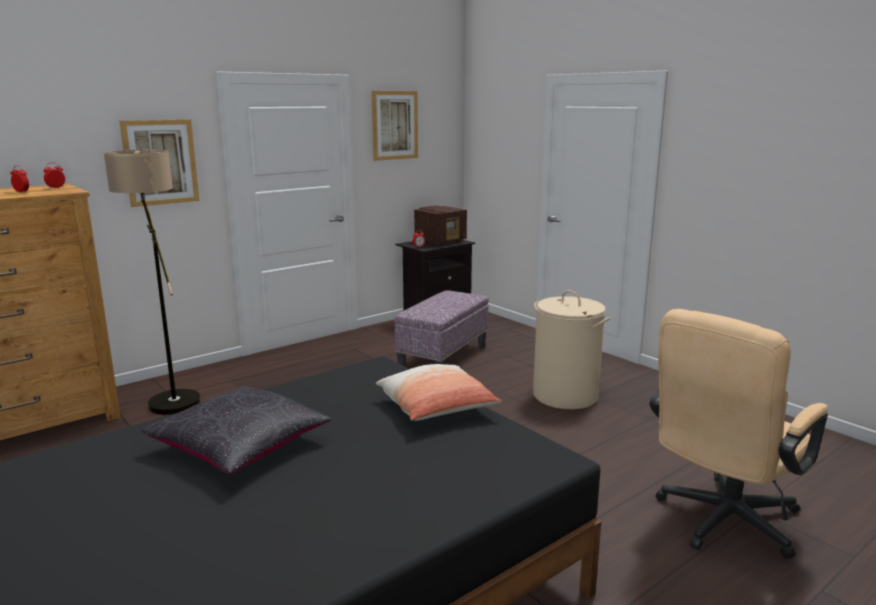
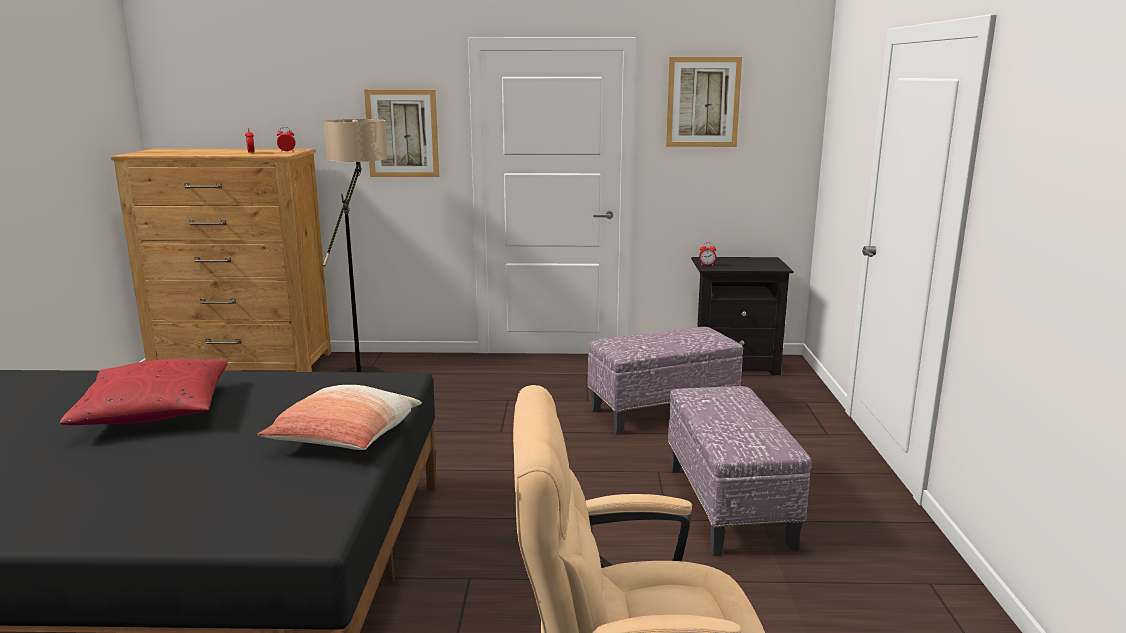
camera: 40 degrees right, 0 degrees up
black pillow [141,386,332,474] -> red pillow [60,359,228,425]
radio [414,205,467,245] -> none
beige laundry basket [533,290,610,409] -> ottoman [668,386,812,556]

